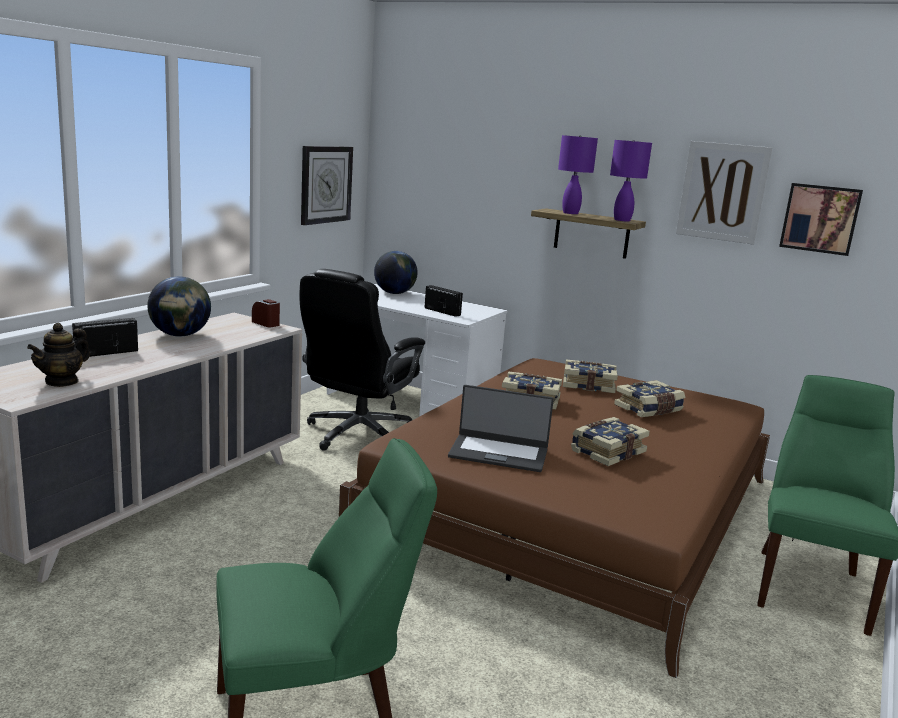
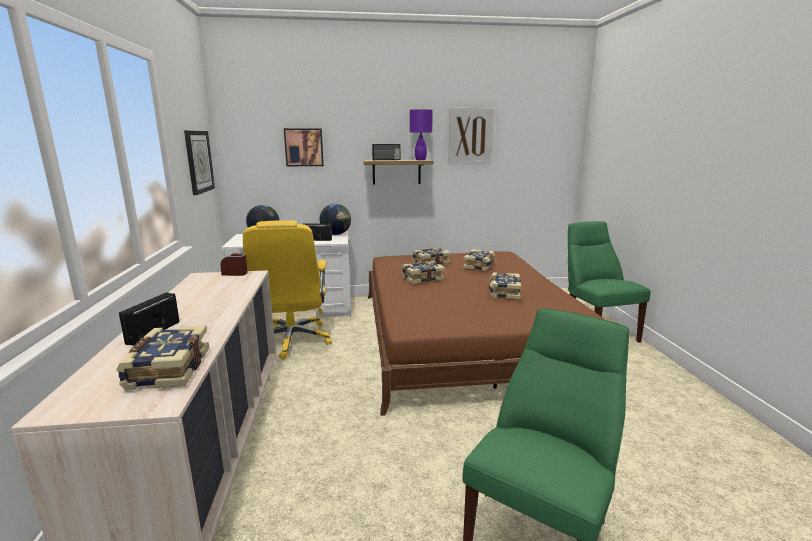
camera: 35 degrees left, 0 degrees up
teapot [27,323,90,387] -> book [116,325,209,391]
globe [147,276,211,337] -> globe moved to [320,204,351,235]
black office chair [300,269,425,450] -> yellow office chair [243,220,332,359]
laptop [448,385,554,472] -> none
purple table lamp [558,135,598,214] -> radio [372,144,400,160]
picture [779,183,863,256] -> picture moved to [284,128,324,166]

